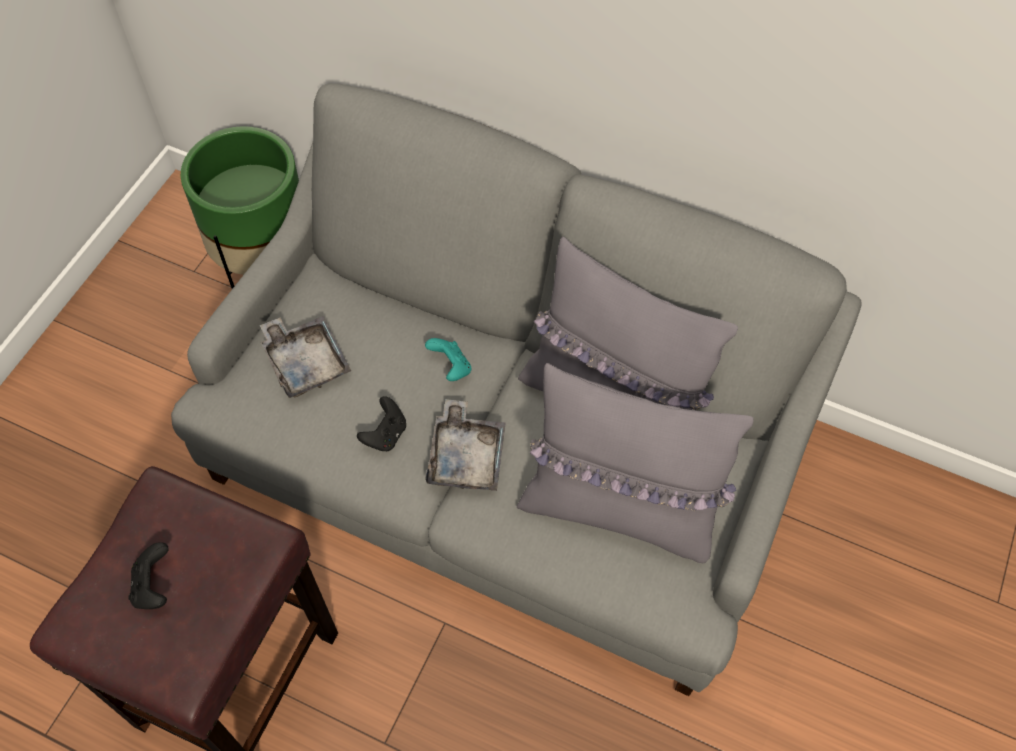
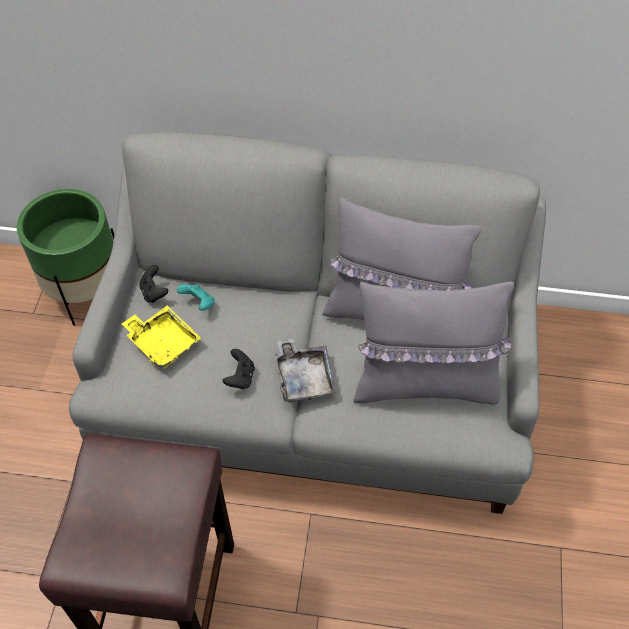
camera: 15 degrees left, 5 degrees down
black game controller [128,542,169,609] -> black game controller moved to [139,265,168,303]
grey tray [260,316,351,398] -> yellow tray [122,306,202,369]
turquoise game controller [425,338,471,381] -> turquoise game controller moved to [177,284,215,311]

